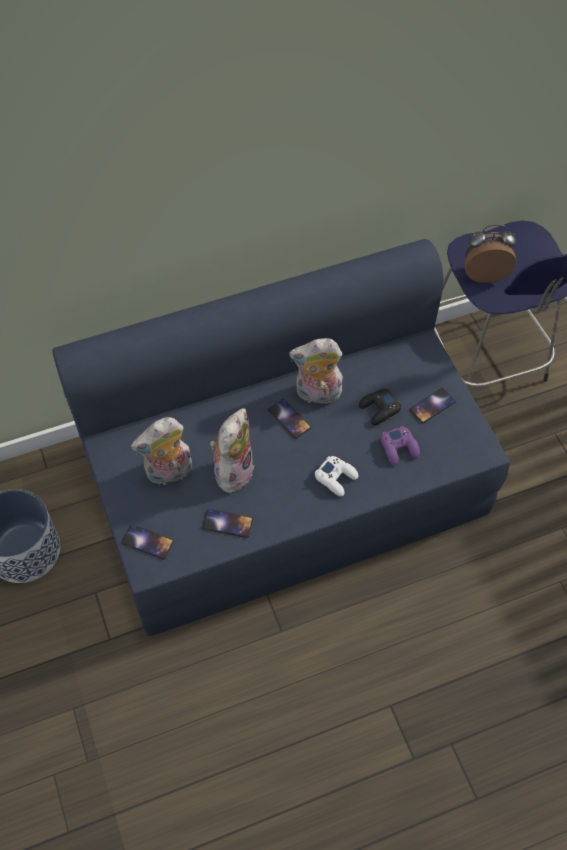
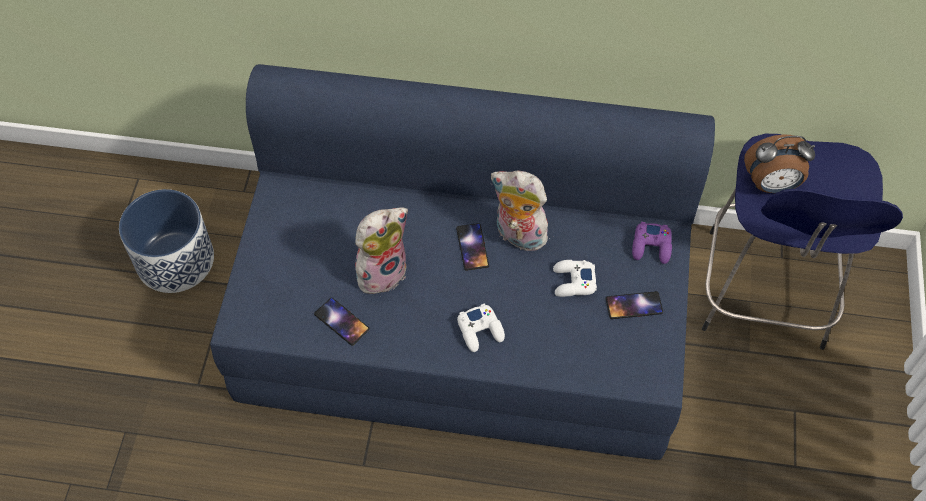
camera: 30 degrees right, 0 degrees up
phone [121,524,174,560] -> none
plush toy [131,417,192,485] -> none
black game controller [359,389,401,425] -> white game controller [553,260,597,297]
purple game controller [380,426,420,465] -> purple game controller moved to [632,222,672,264]
alarm clock [464,224,517,283] -> alarm clock turned 150 degrees clockwise [744,134,815,193]

